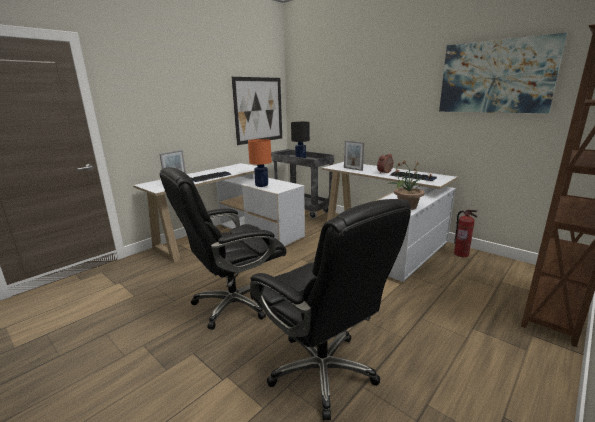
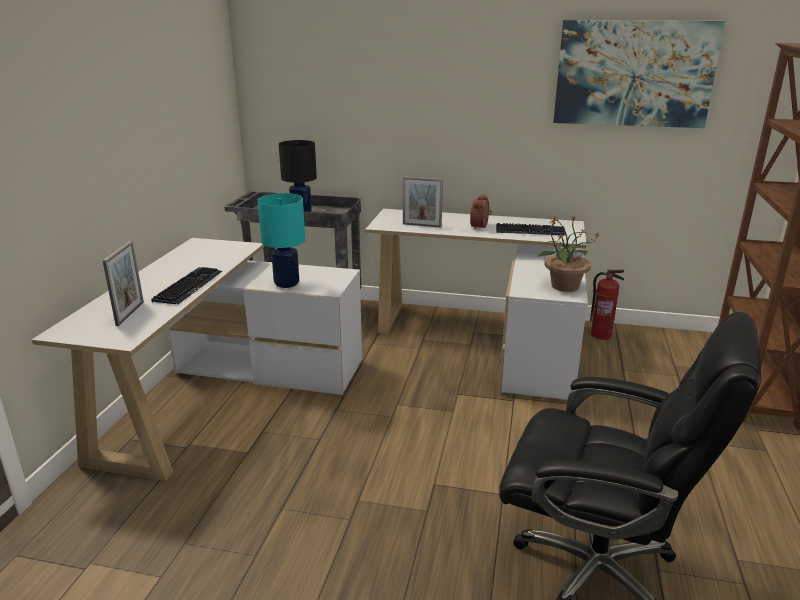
camera: 30 degrees left, 5 degrees up
black office chair [160,167,286,330] -> none
picture [232,77,282,145] -> none
orange table lamp [248,139,272,187] -> turquoise table lamp [257,193,305,288]

